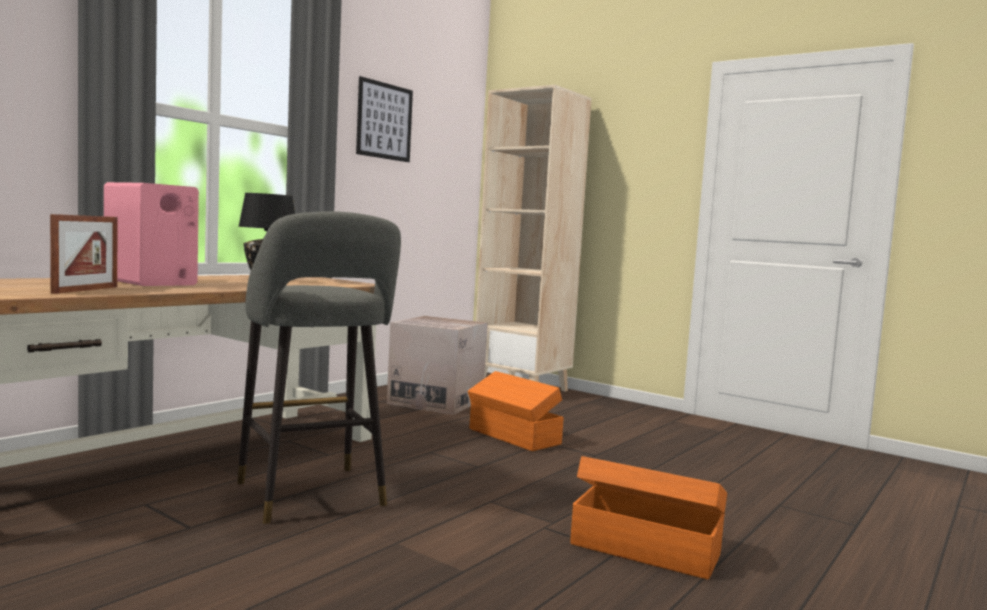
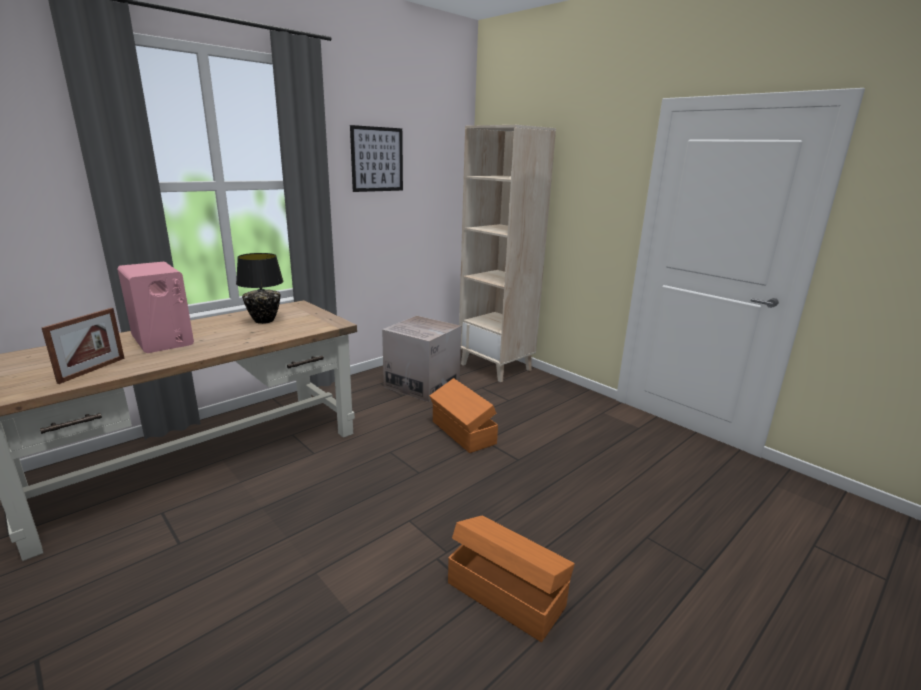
camera: 10 degrees right, 15 degrees up
grey stool [237,211,401,524] -> none

